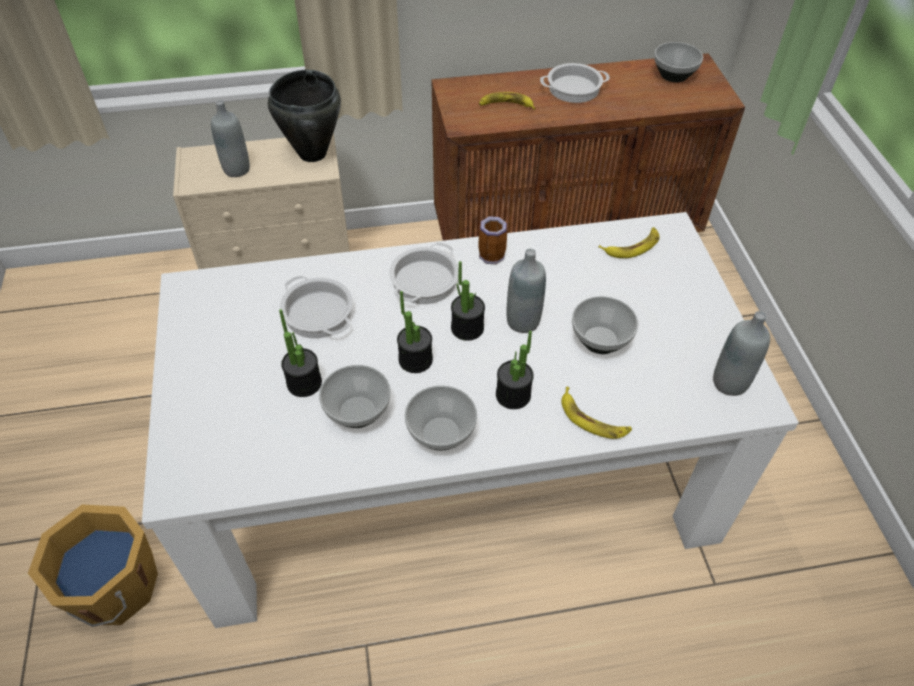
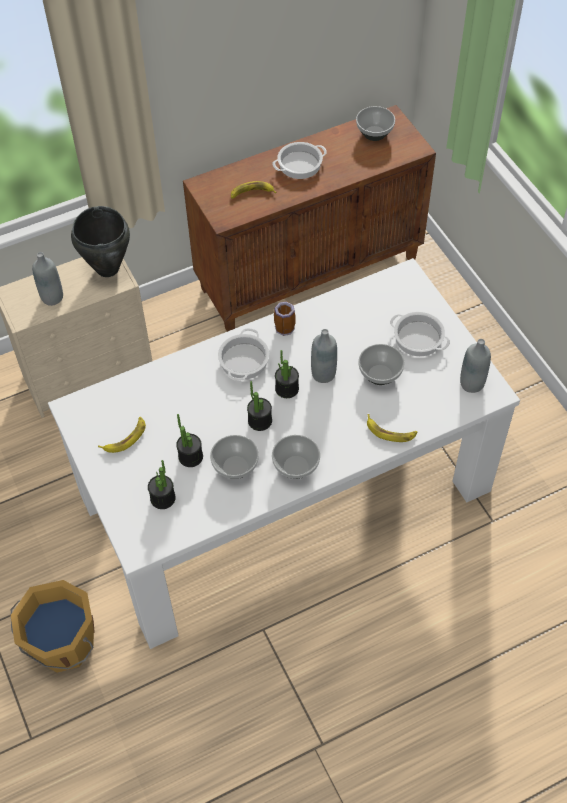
camera: 15 degrees left, 5 degrees up
cooking pot [280,276,353,339] -> cooking pot moved to [390,312,450,357]
potted plant [496,331,534,409] -> potted plant moved to [148,460,176,509]
banana [599,227,660,258] -> banana moved to [98,417,146,453]

